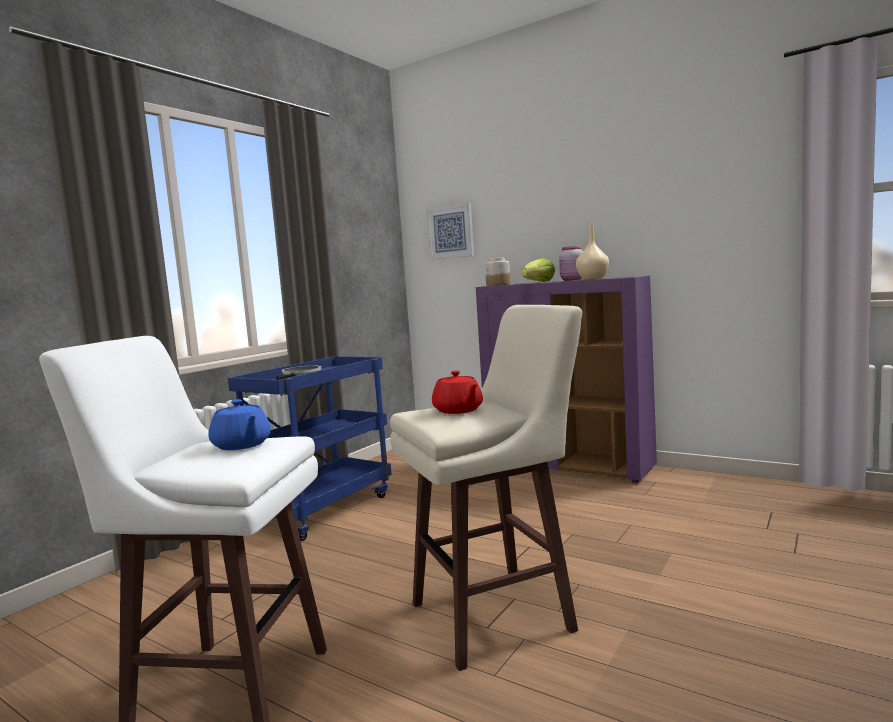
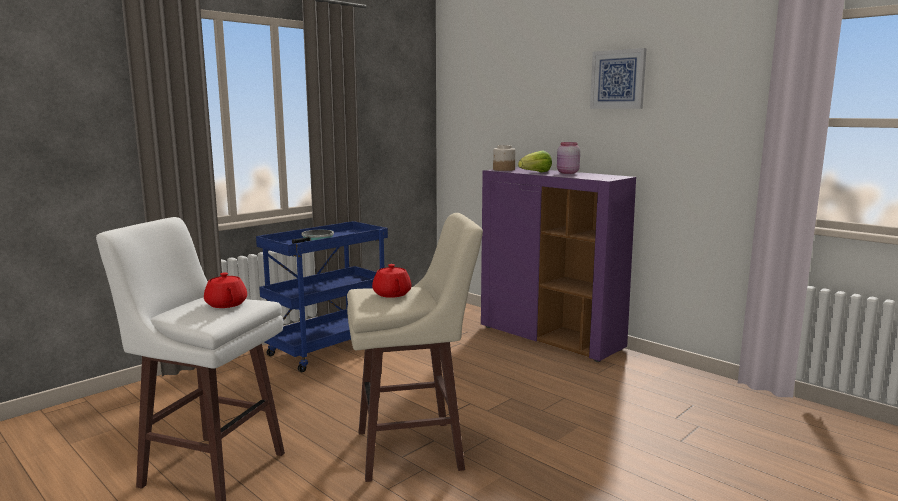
camera: 10 degrees right, 5 degrees up
blue teapot [208,399,271,450] -> red teapot [204,272,247,308]
picture [426,203,474,260] -> picture moved to [590,48,647,109]
beige vase [576,226,609,280] -> none

